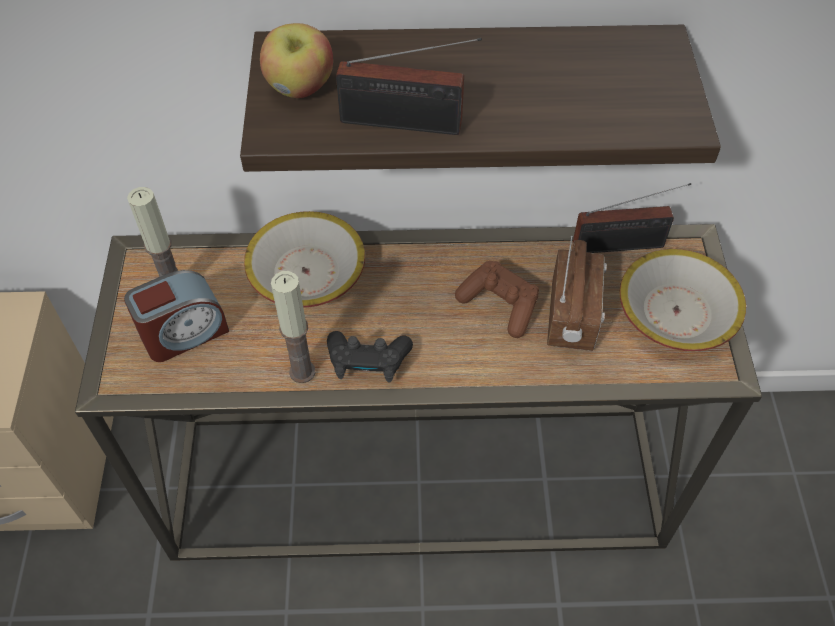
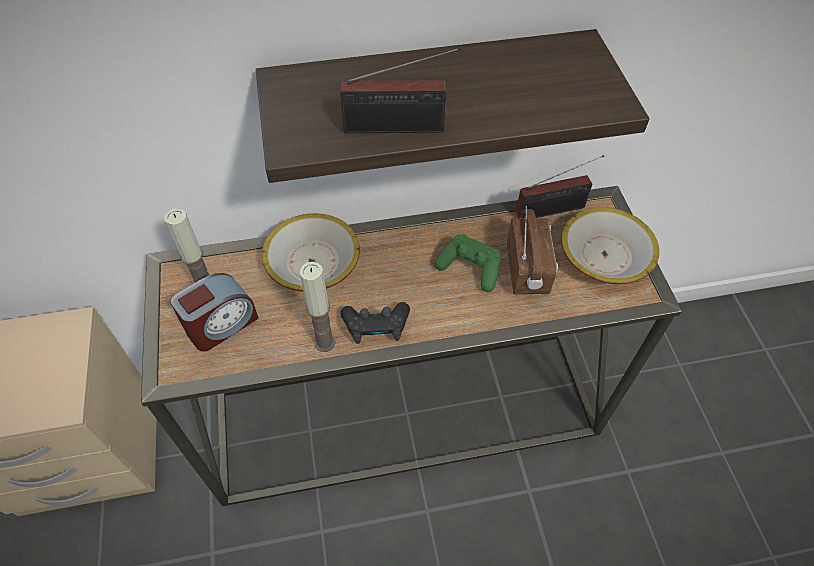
camera: 10 degrees left, 0 degrees up
apple [260,23,333,98] -> none
brown game controller [455,261,539,338] -> green game controller [434,234,501,292]

